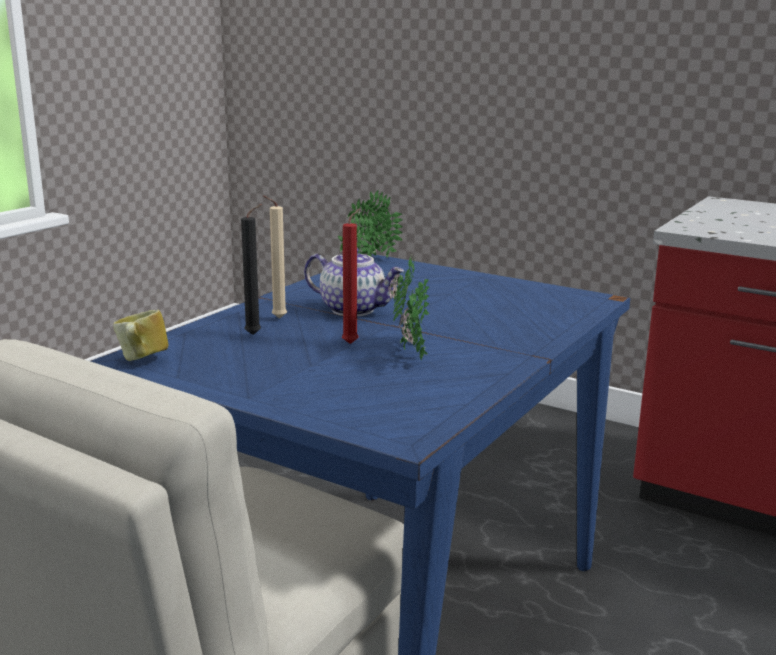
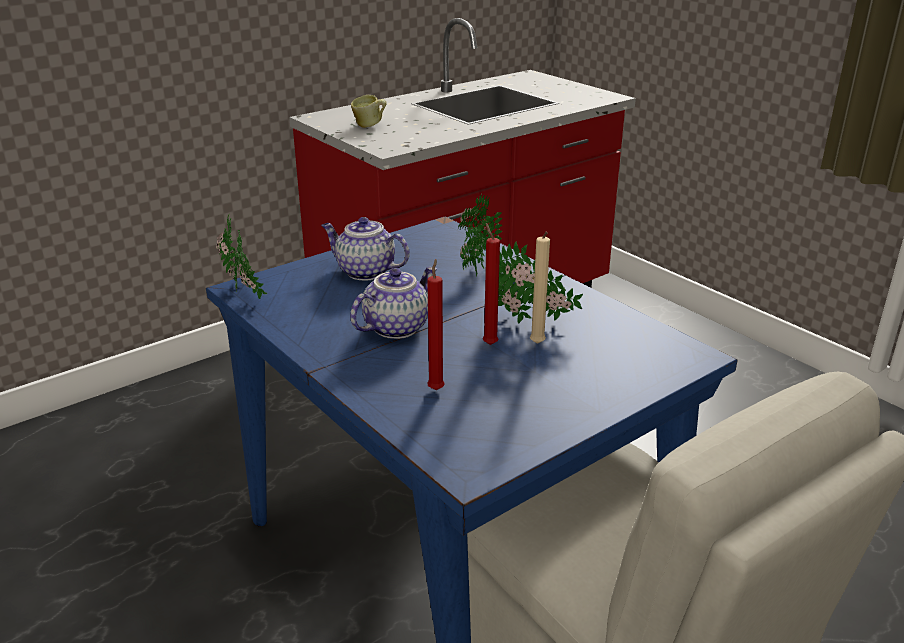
camera: 70 degrees left, 10 degrees up
mug [113,310,168,361] -> mug moved to [351,95,387,128]
black candle [241,204,262,335] -> red candle [427,259,445,390]
beige candle [263,195,287,319] -> beige candle moved to [530,232,550,344]
none -> teapot [321,217,409,281]
none -> potted plant [458,194,503,279]

